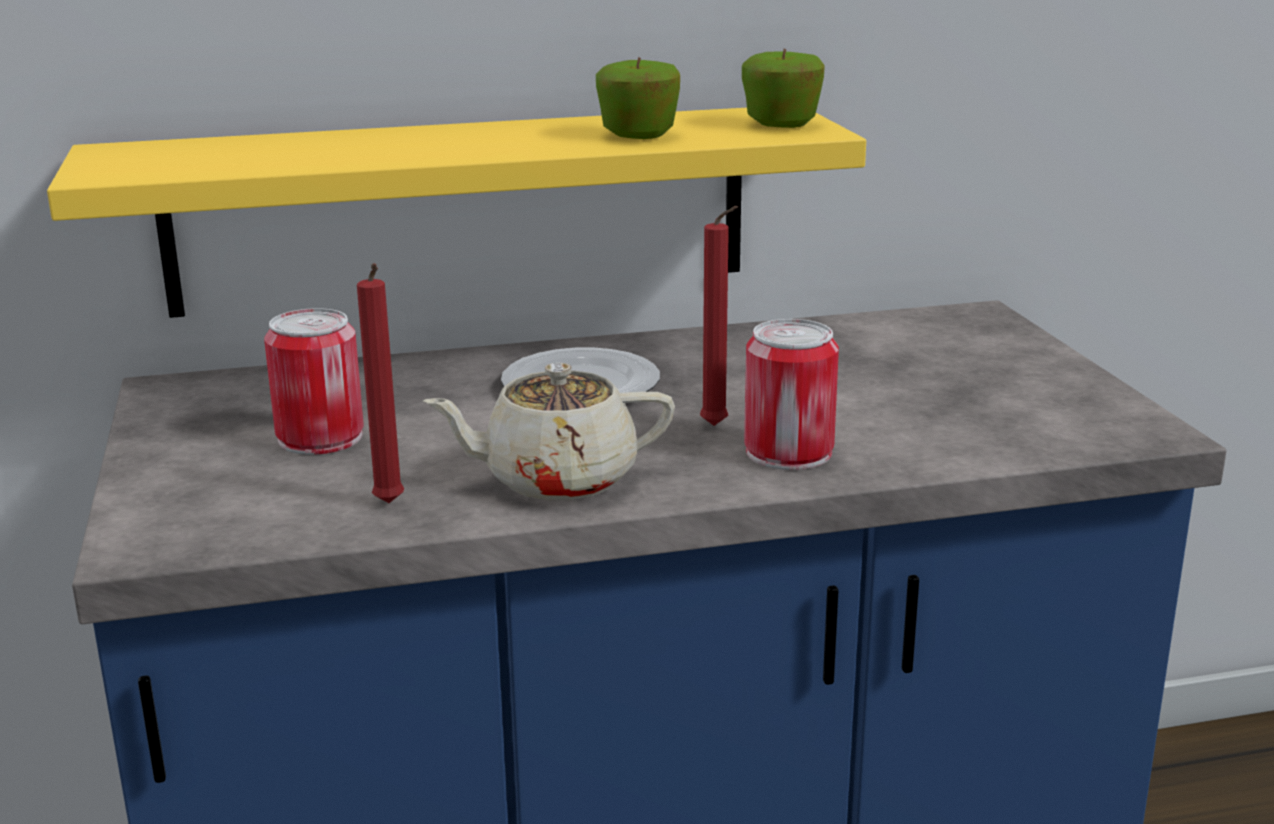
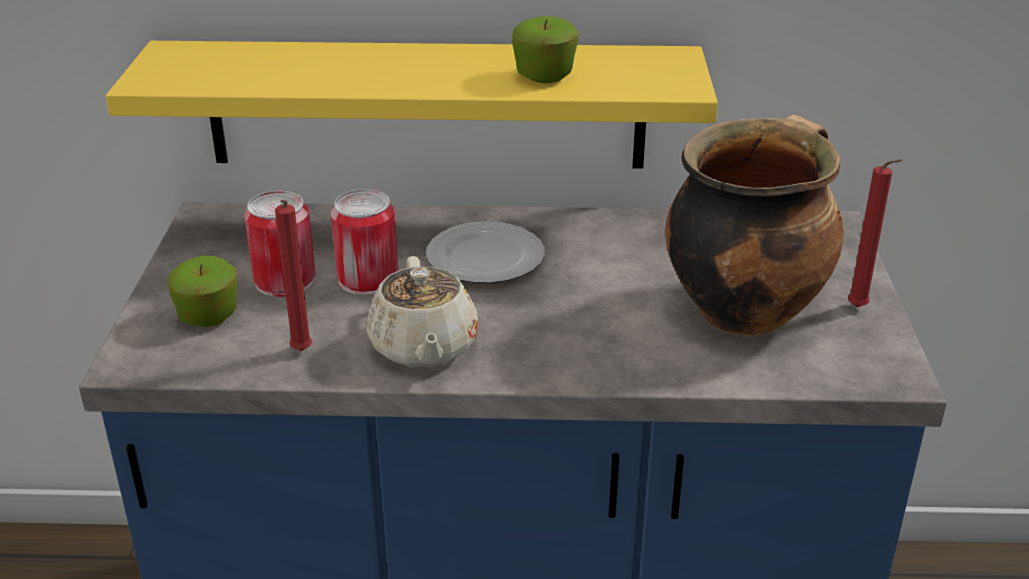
camera: 15 degrees right, 10 degrees up
beige teapot [423,363,675,500] -> beige teapot turned 105 degrees counterclockwise [366,256,478,367]
red candle [700,206,738,426] -> red candle moved to [848,159,902,307]
apple [742,49,825,128] -> apple moved to [167,256,237,327]
can [744,319,839,470] -> can moved to [331,189,398,295]
none -> cooking pot [665,115,844,336]

